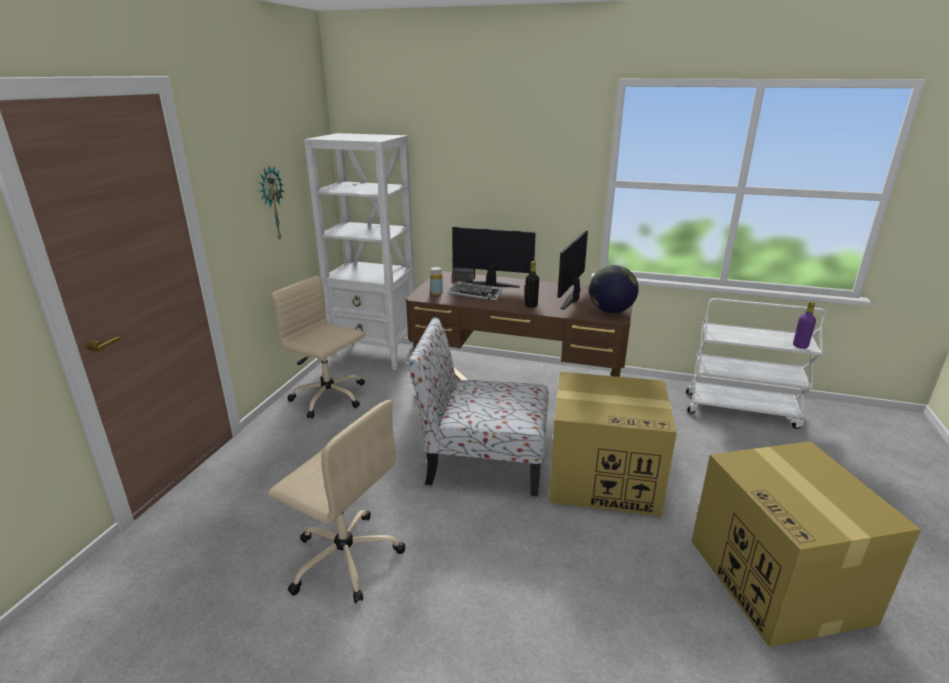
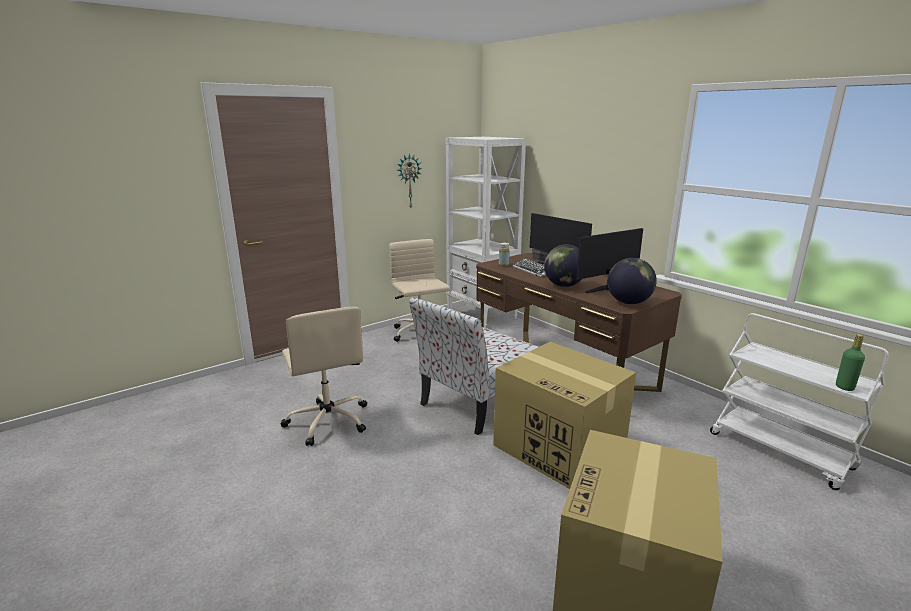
camera: 35 degrees right, 5 degrees down
chair [407,318,549,496] -> chair turned 90 degrees counterclockwise [409,297,538,435]
black bottle [525,261,539,308] -> globe [544,244,582,287]
purple bottle [793,301,816,349] -> green bottle [836,334,865,391]

